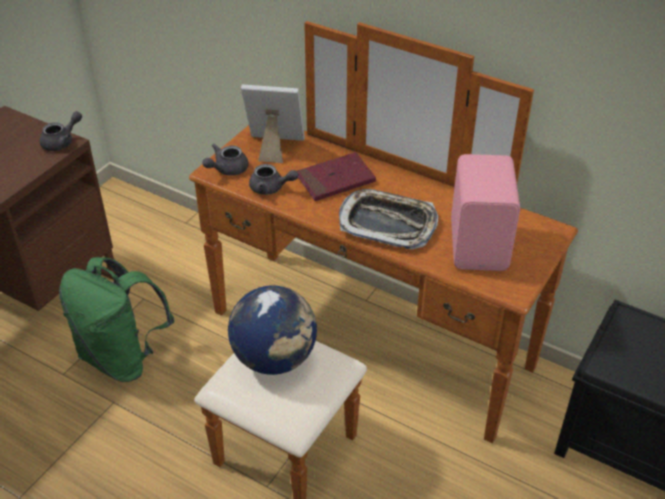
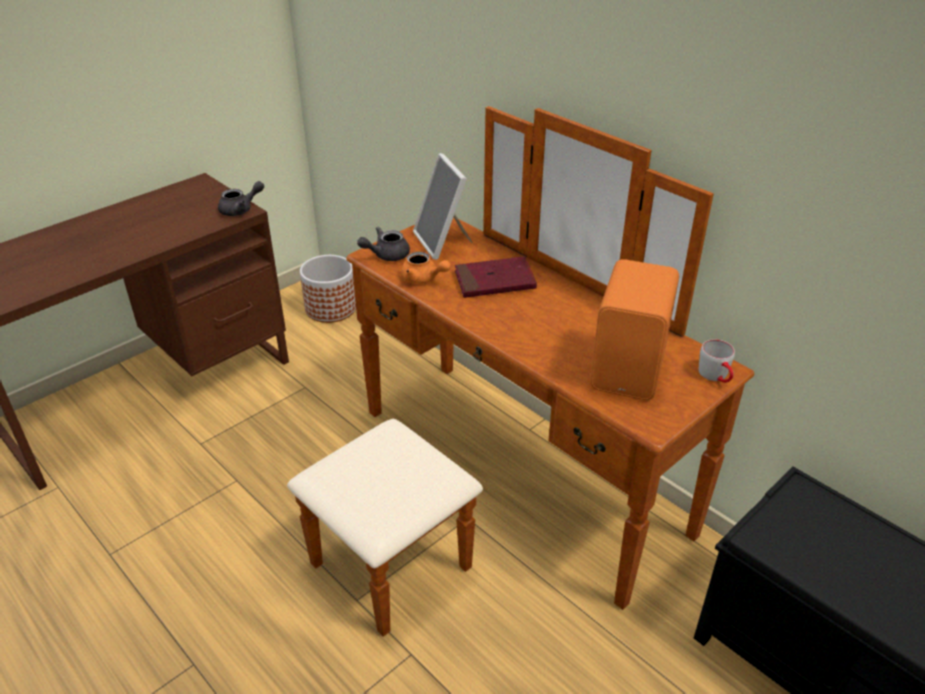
camera: 15 degrees right, 5 degrees down
green backpack [59,257,175,382] -> none
globe [228,285,317,375] -> none
picture frame [241,85,305,163] -> picture frame turned 135 degrees counterclockwise [413,153,473,260]
grey teapot [249,164,299,195] -> orange teapot [401,252,451,284]
tray [339,189,438,249] -> none
pink speaker [451,154,520,271] -> orange speaker [590,259,679,400]
none -> planter [300,255,356,323]
none -> grey mug [699,339,735,383]

